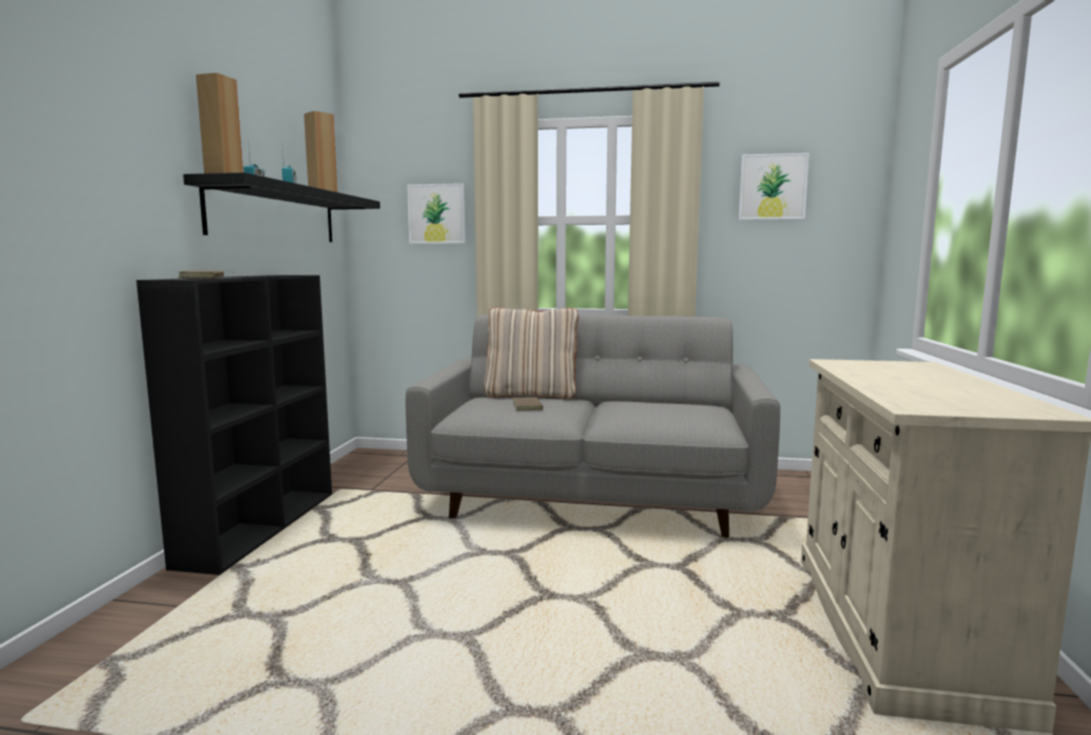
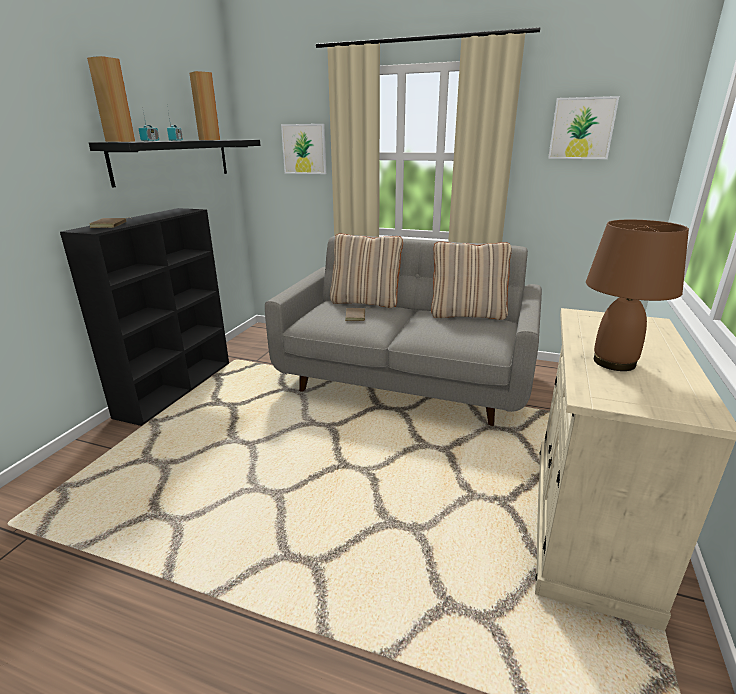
camera: 10 degrees right, 15 degrees up
none -> beige pillow [431,241,512,320]
none -> brown table lamp [586,220,689,371]

